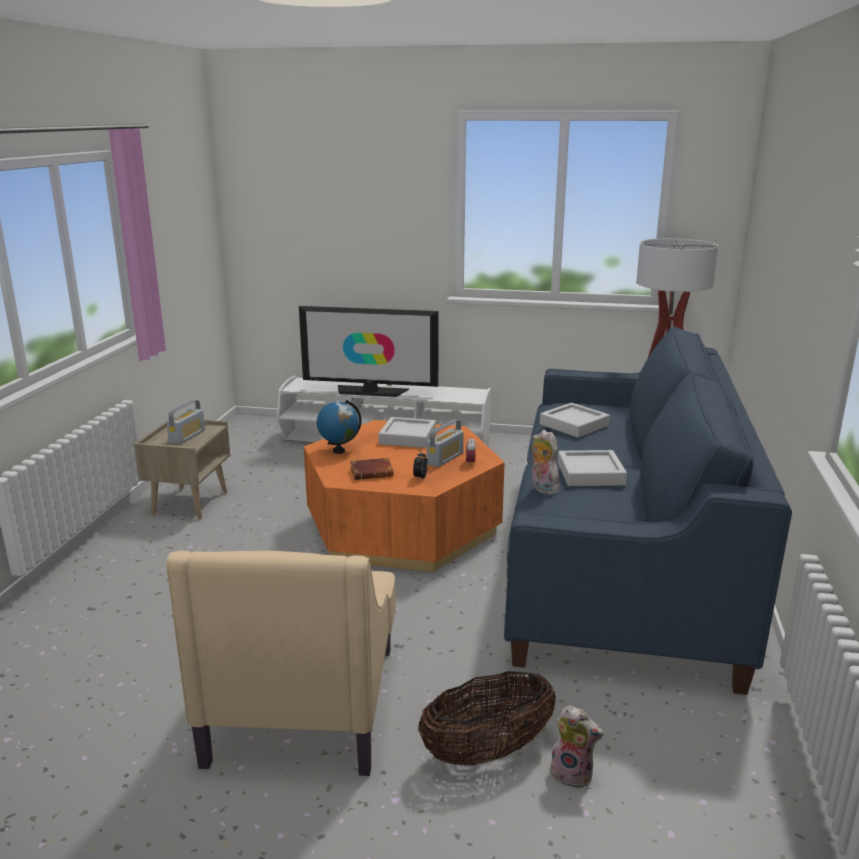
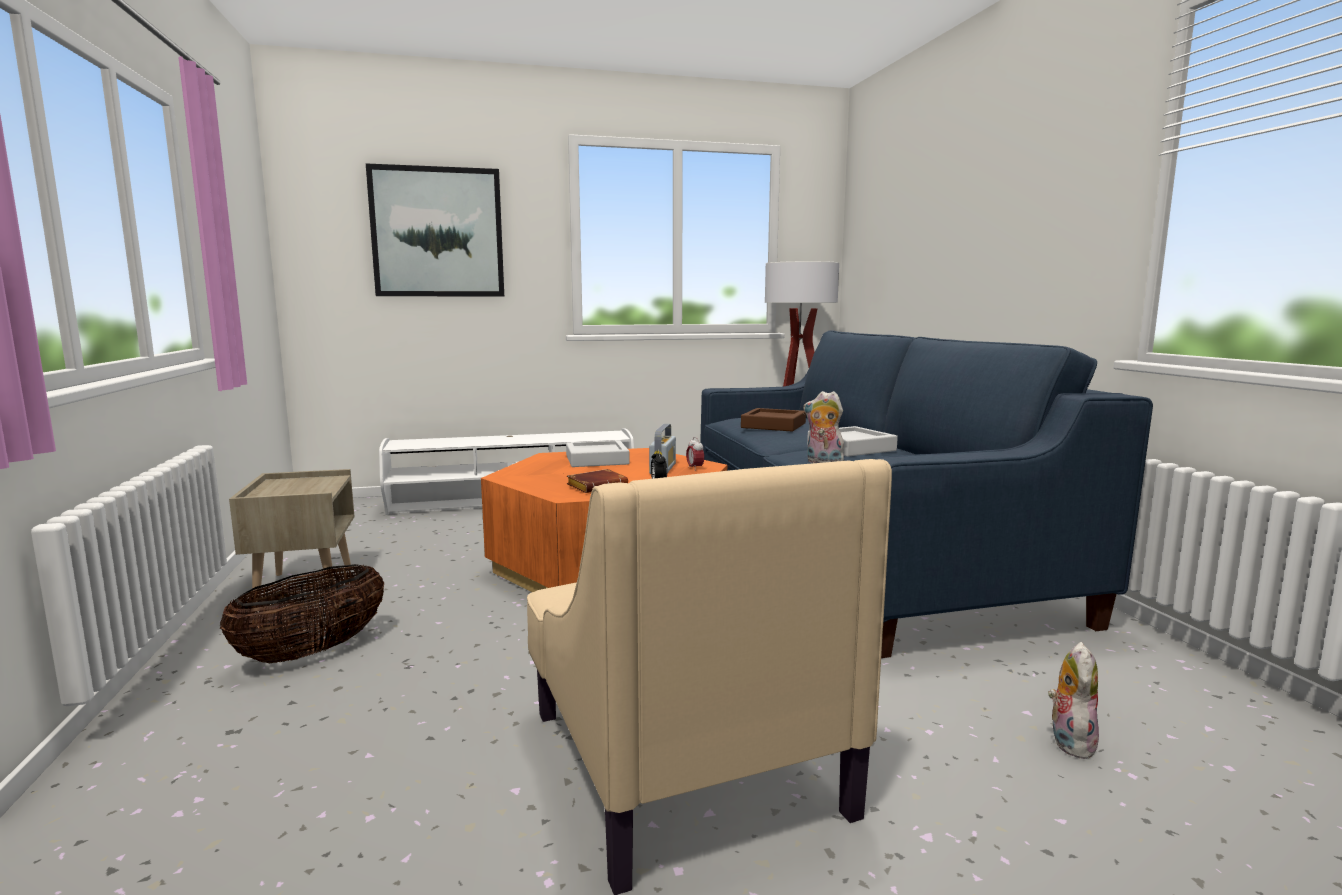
camera: 25 degrees left, 10 degrees down
radio [166,400,205,444] -> none
television [299,306,439,397] -> none
globe [317,400,361,454] -> none
basket [418,671,556,765] -> basket moved to [220,564,384,663]
grey tray [540,403,610,438] -> brown tray [741,408,806,431]
plush toy [550,705,604,789] -> plush toy turned 75 degrees counterclockwise [1048,642,1099,759]
none -> picture [366,163,504,296]

